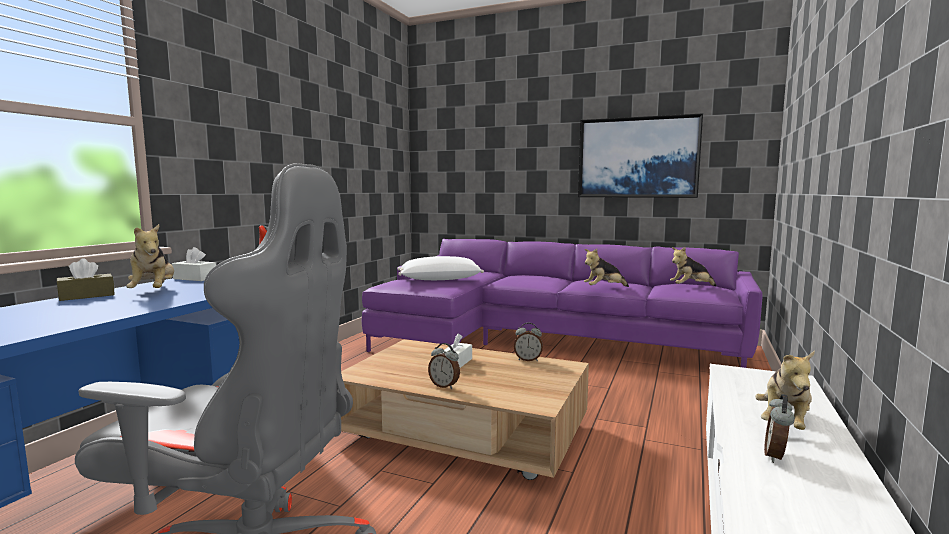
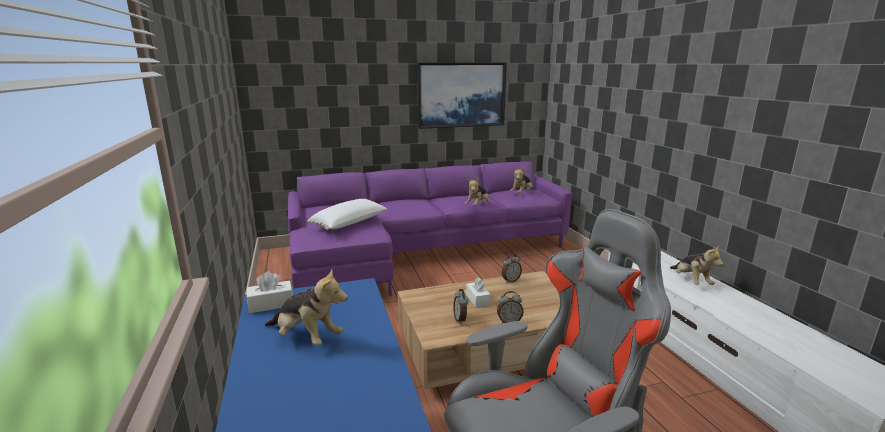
camera: 40 degrees left, 10 degrees up
brown tissue box [57,258,115,301] -> none
alarm clock [764,394,795,463] -> alarm clock moved to [453,289,468,324]

